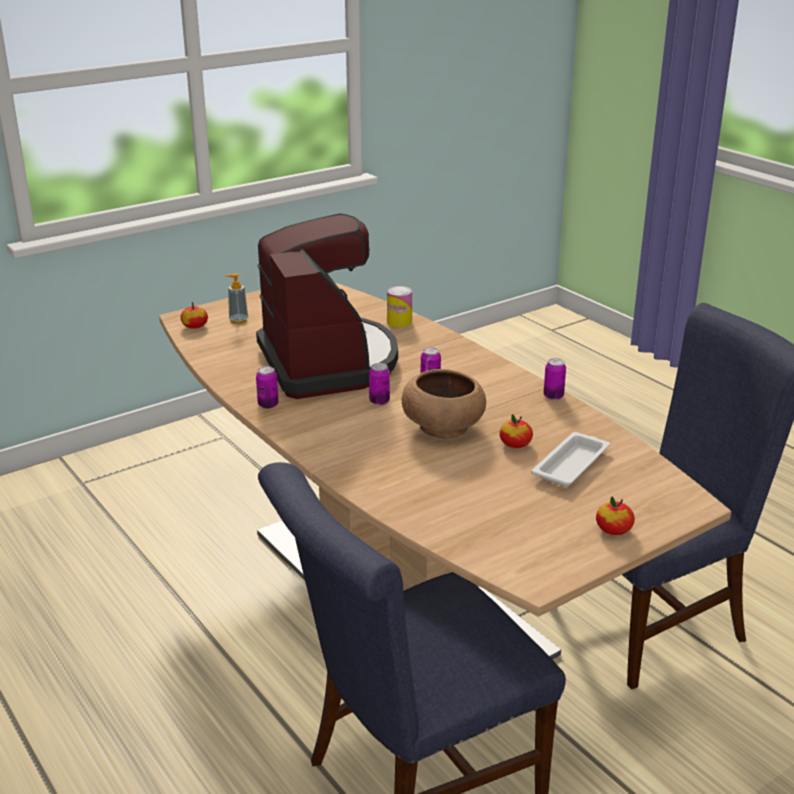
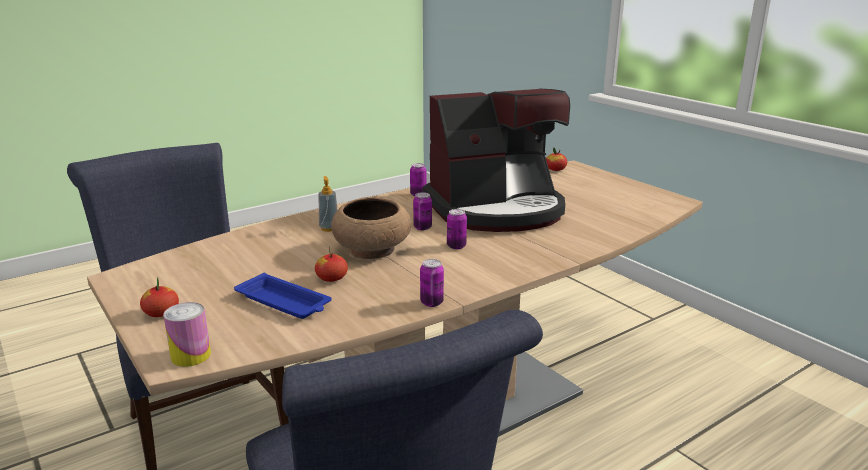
camera: 90 degrees right, 5 degrees down
soap dispenser [225,273,248,324] -> soap dispenser moved to [318,176,338,232]
can [387,286,412,327] -> can moved to [163,302,211,367]
white tray [531,432,610,486] -> blue tray [234,273,332,319]

